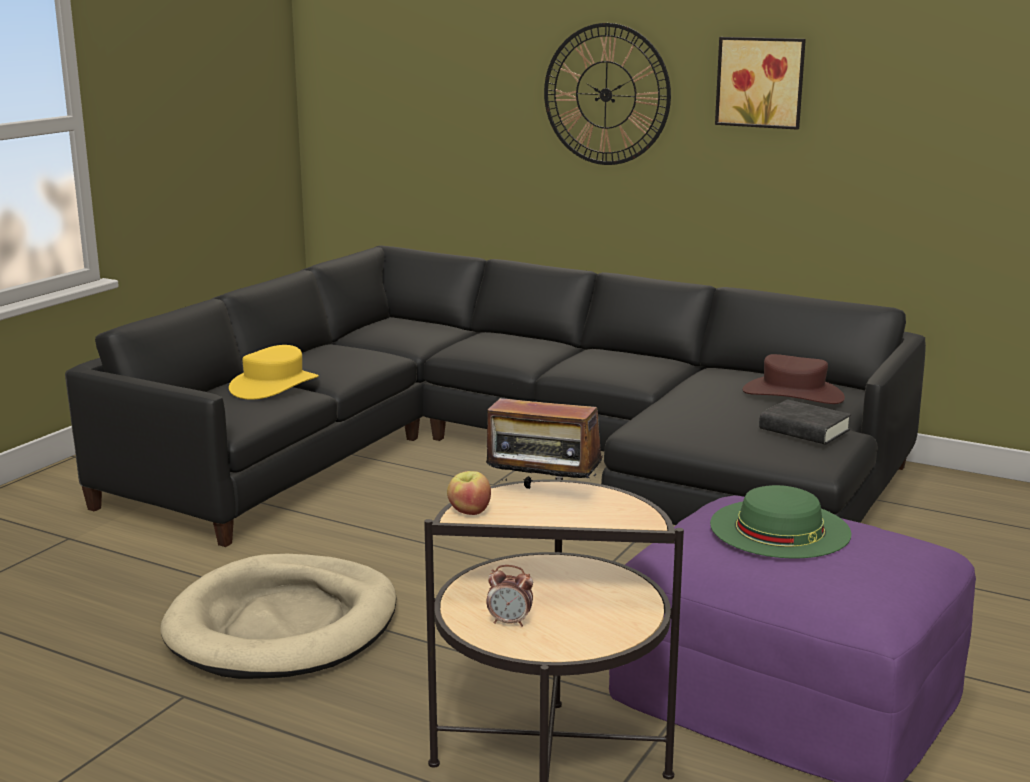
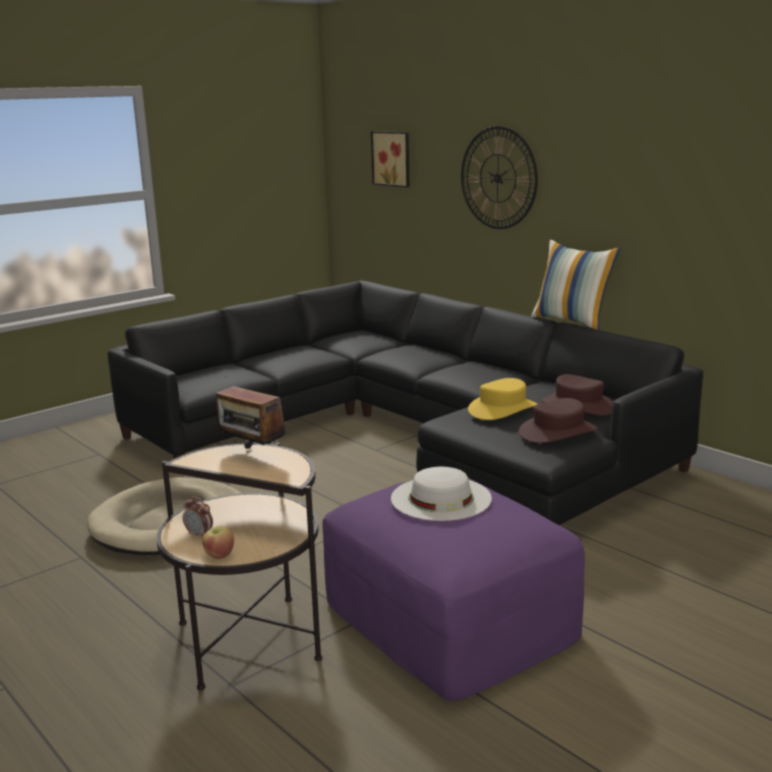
camera: 20 degrees right, 0 degrees up
yellow hat [229,345,319,400] -> yellow hat moved to [468,378,537,420]
apple [447,471,491,515] -> apple moved to [202,526,234,559]
green hat [710,485,851,558] -> white hat [391,467,492,521]
picture [715,37,806,130] -> picture moved to [371,131,410,187]
black book [759,399,851,445] -> brown hat [519,398,597,443]
none -> pillow [531,240,620,331]

